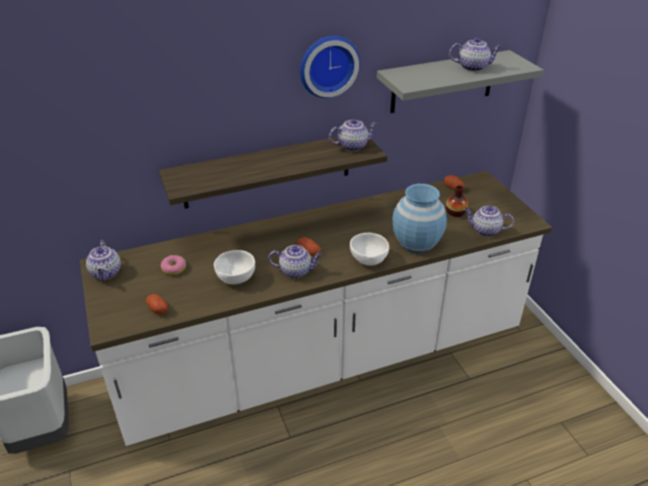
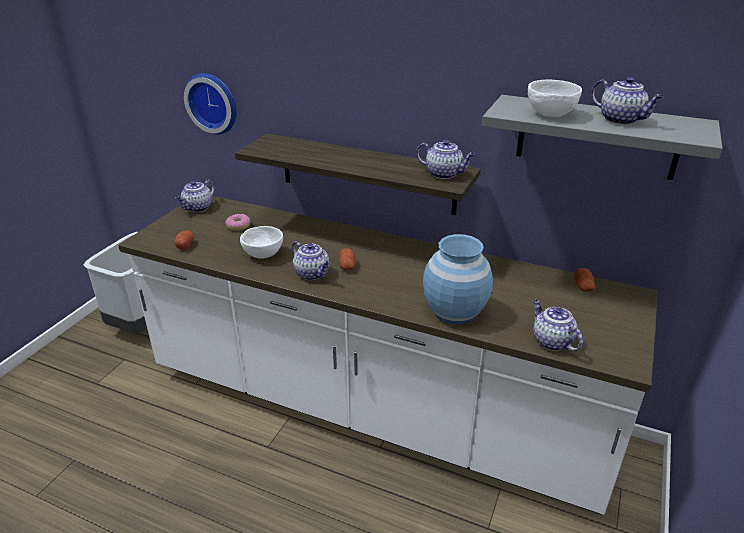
camera: 45 degrees right, 5 degrees down
wall clock [300,36,360,98] -> wall clock moved to [184,73,237,134]
white bowl [350,233,389,266] -> white bowl moved to [528,80,582,117]
vase [446,185,468,217] -> none

